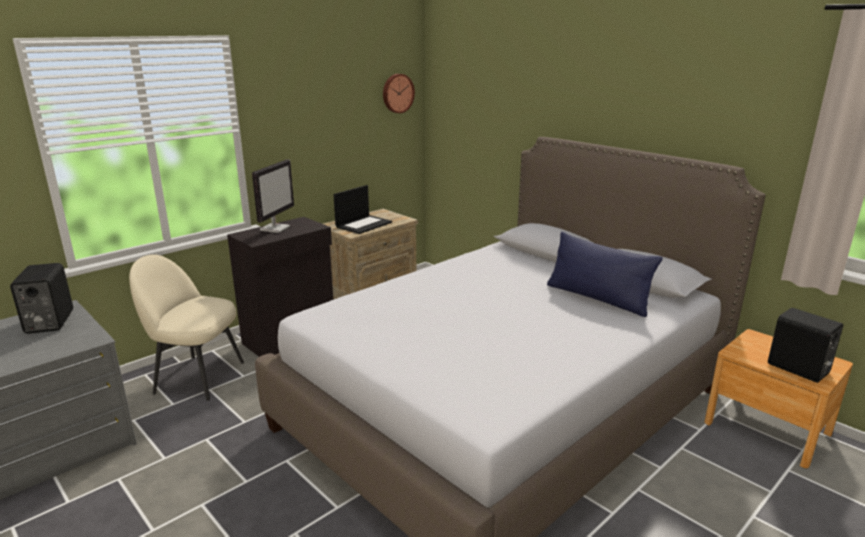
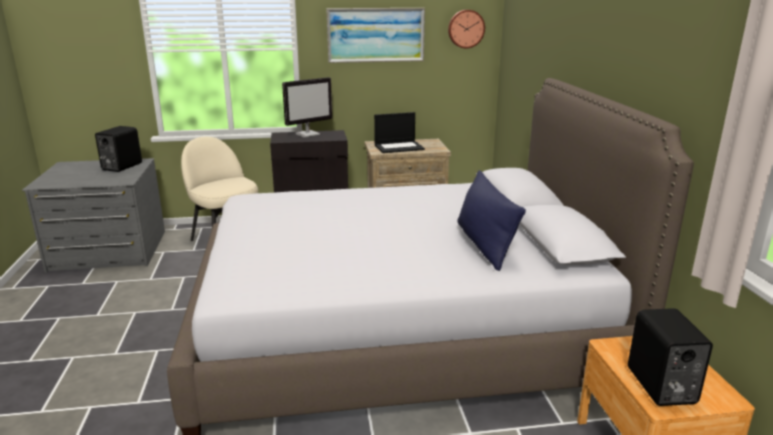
camera: 35 degrees right, 0 degrees up
none -> picture [326,8,425,63]

